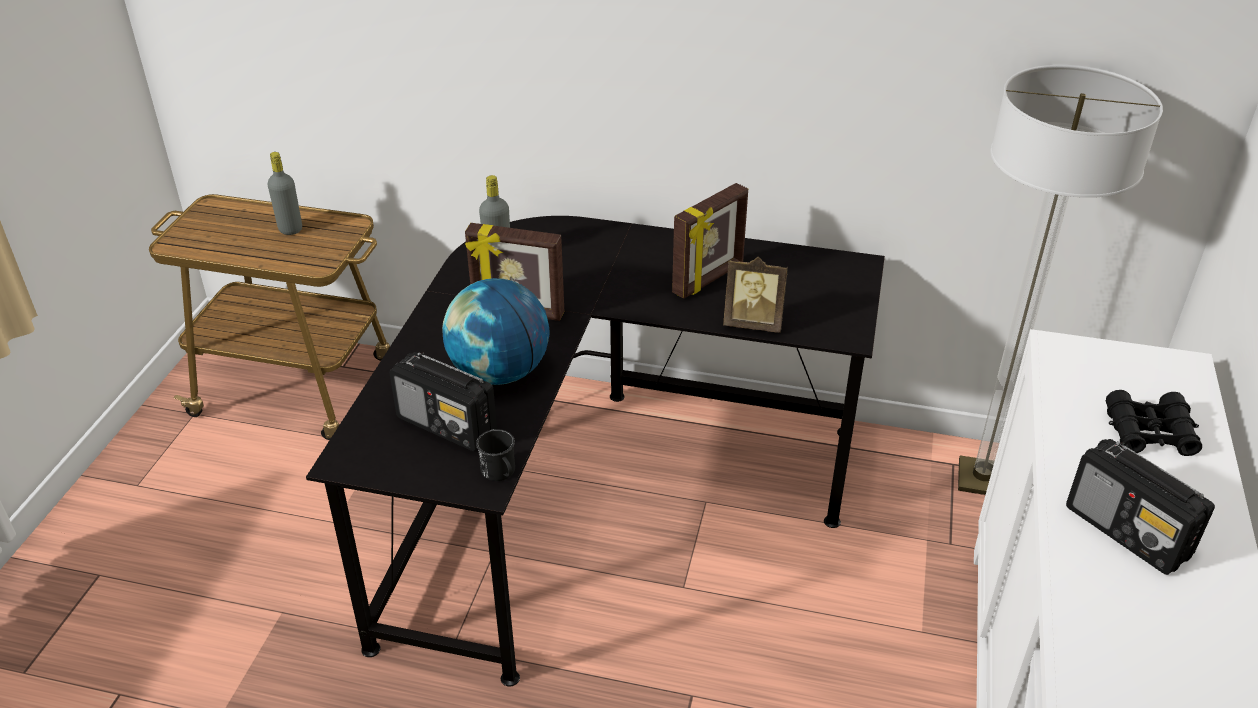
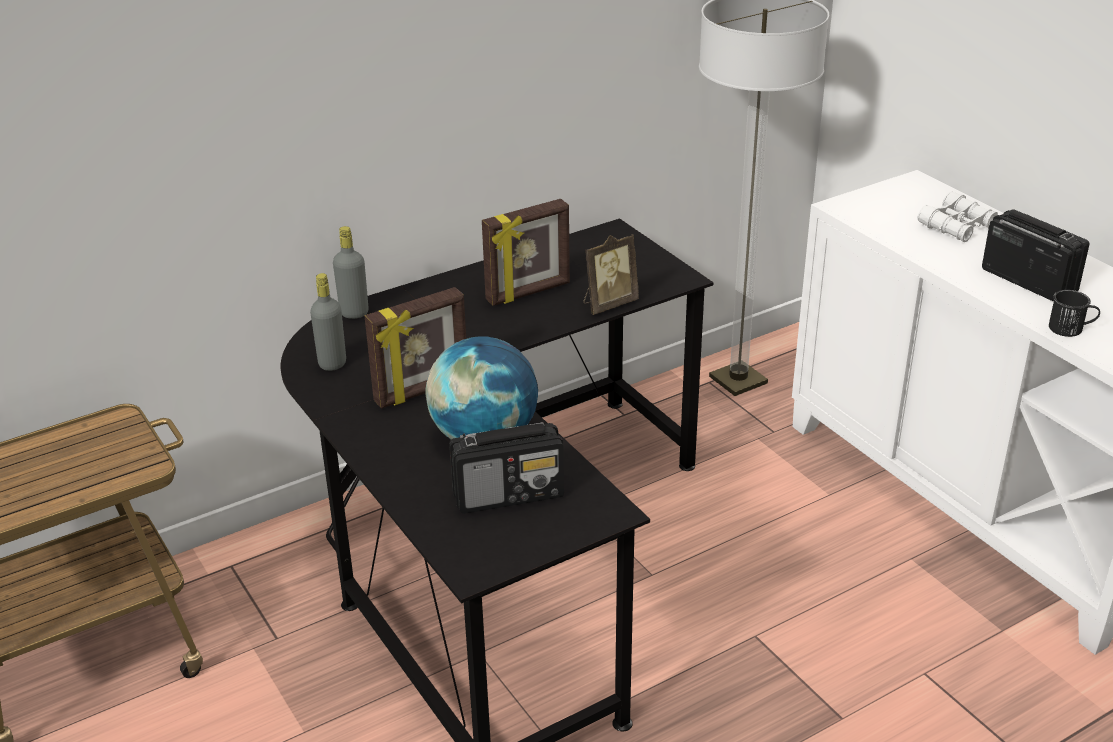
camera: 45 degrees left, 5 degrees down
grey bottle [268,152,302,235] -> grey bottle moved to [333,226,369,319]
black mug [476,429,515,481] -> black mug moved to [1049,290,1100,337]
picture frame [672,183,748,299] -> picture frame turned 60 degrees clockwise [482,199,570,306]
radio [1066,439,1215,575] -> radio turned 135 degrees counterclockwise [982,209,1089,302]
black binoculars [1105,390,1202,456] -> white binoculars [918,192,998,242]

